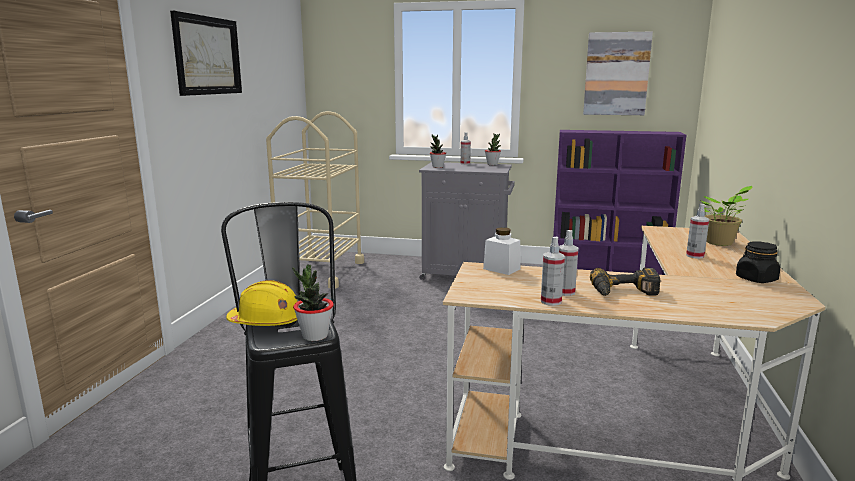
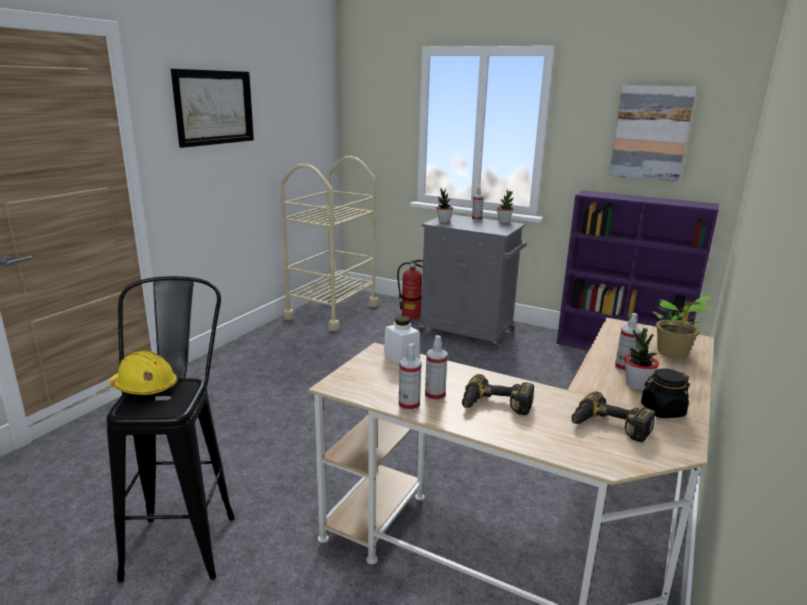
camera: 15 degrees right, 5 degrees up
potted plant [292,265,334,341] -> potted plant moved to [624,328,659,390]
none -> fire extinguisher [397,260,423,319]
none -> power drill [572,391,655,442]

